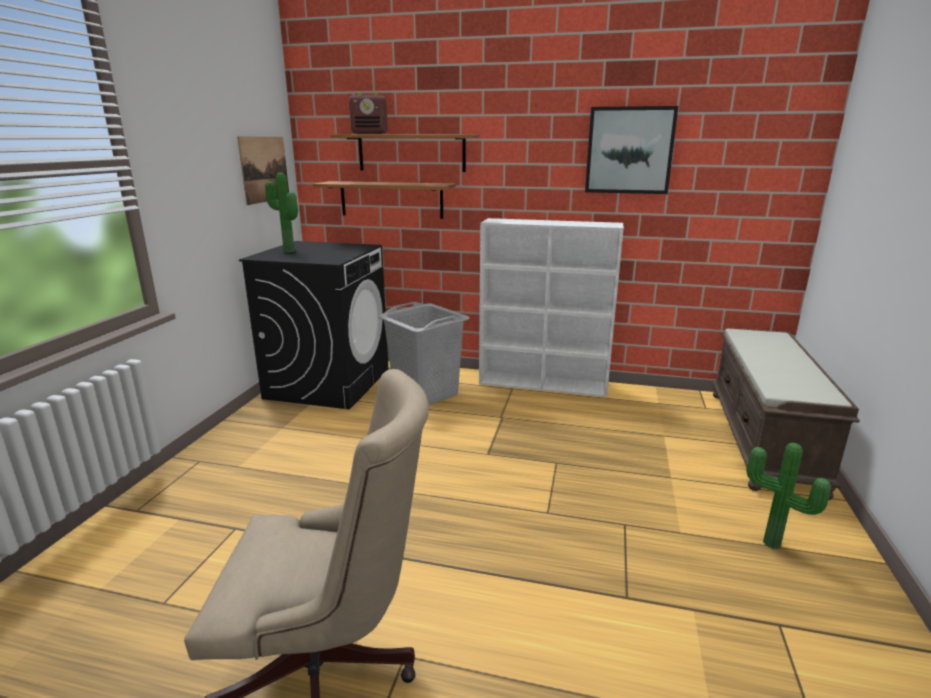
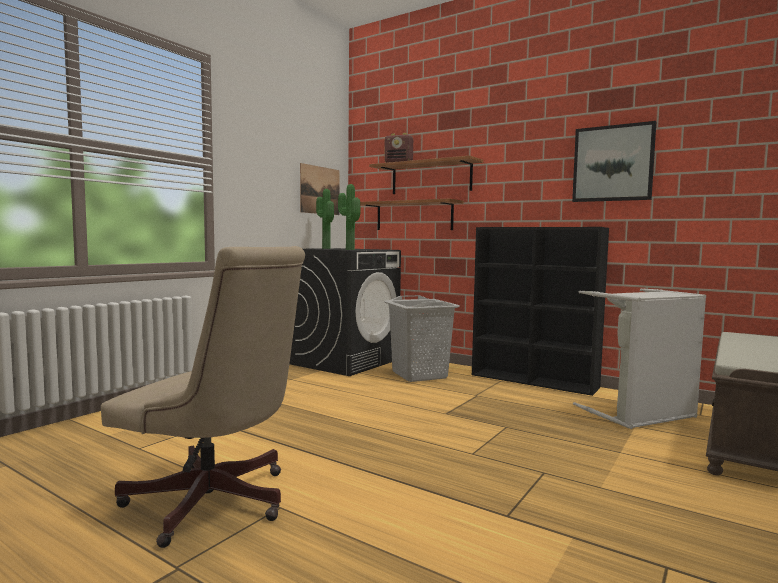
camera: 20 degrees right, 15 degrees down
white bookcase [479,218,624,397] -> black bookcase [472,227,609,396]
potted plant [746,443,831,549] -> potted plant moved to [338,184,360,250]
none -> grey laundry basket [573,288,706,429]

